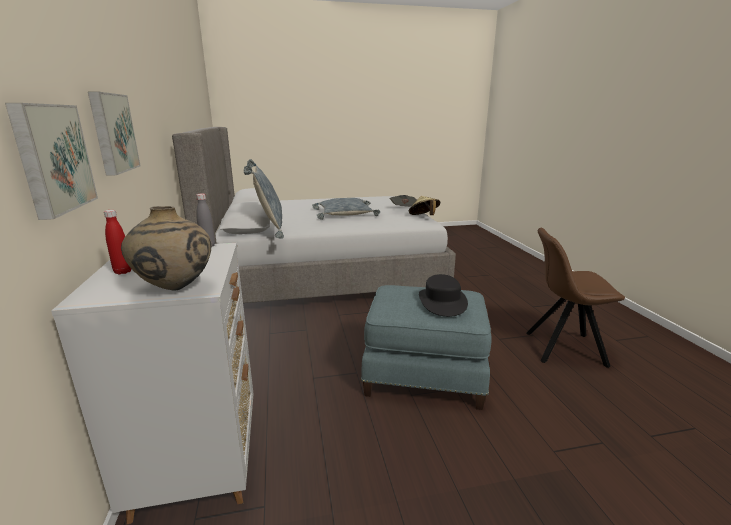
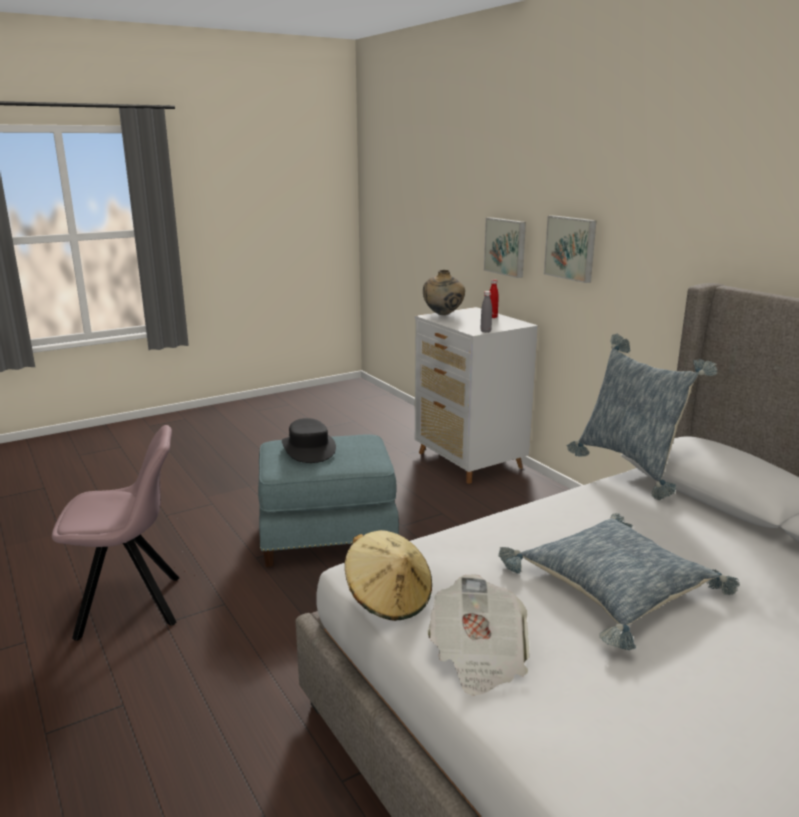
camera: 160 degrees right, 0 degrees up
brown chair [526,228,625,368] -> pink chair [52,425,179,641]

